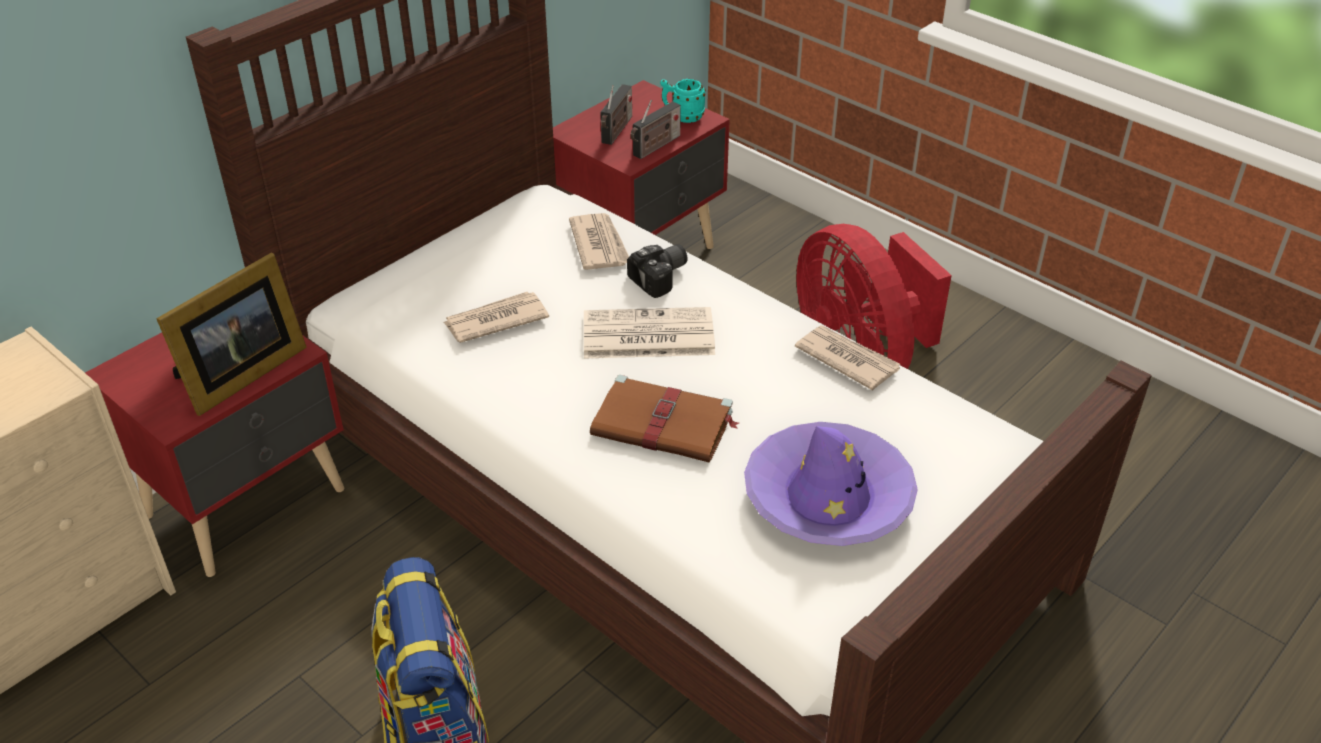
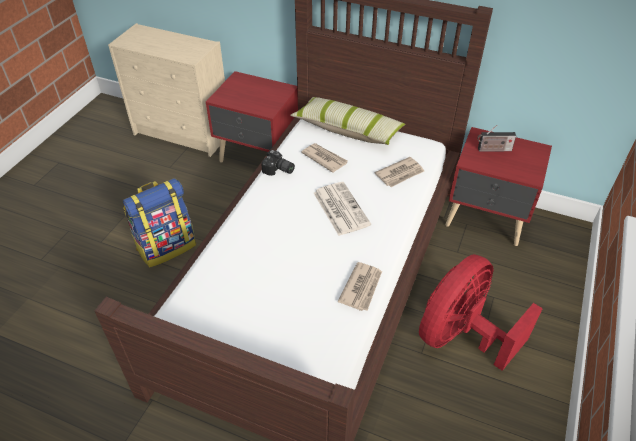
camera: 70 degrees right, 5 degrees up
picture frame [156,253,307,416] -> none
brown book [590,375,739,462] -> none
camera [627,244,688,298] -> camera moved to [261,150,295,176]
radio [630,100,681,159] -> none
turquoise mug [660,79,706,123] -> none
purple hat [744,422,918,546] -> none
none -> pillow [290,97,405,145]

